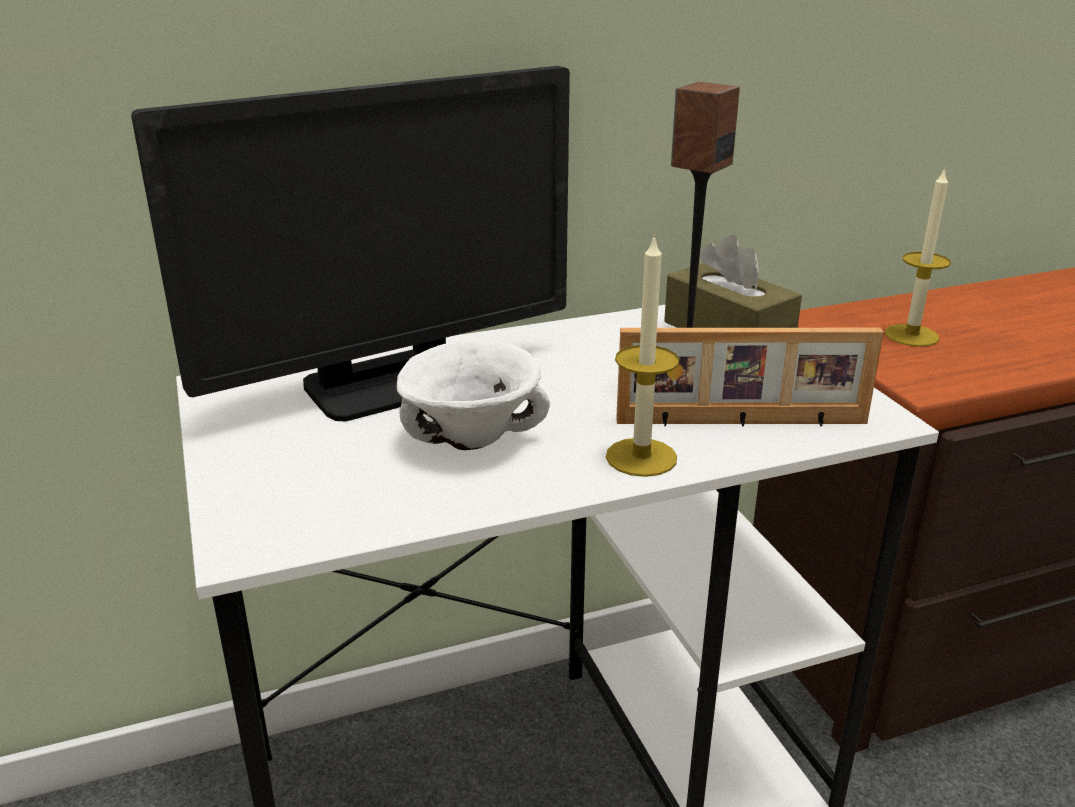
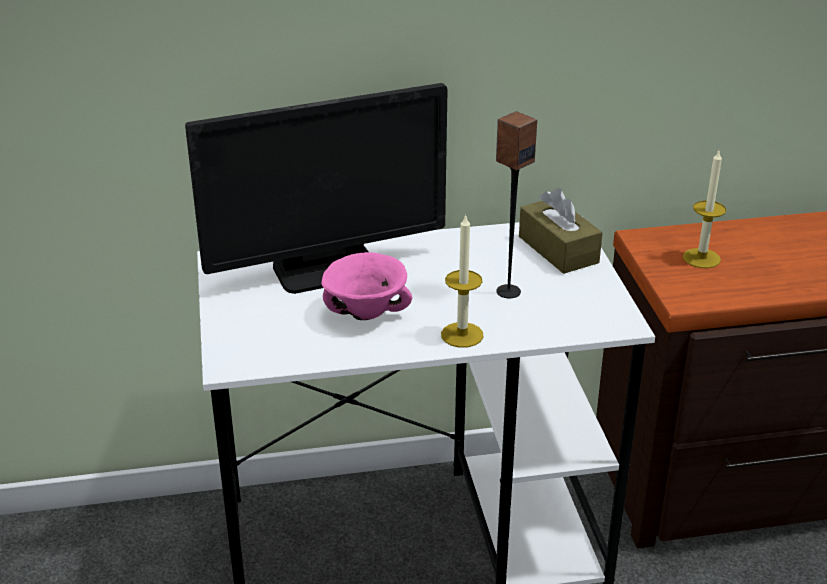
camera: 10 degrees right, 5 degrees up
white bowl [397,340,550,450] -> pink bowl [321,252,412,320]
picture frame [616,328,884,427] -> none

